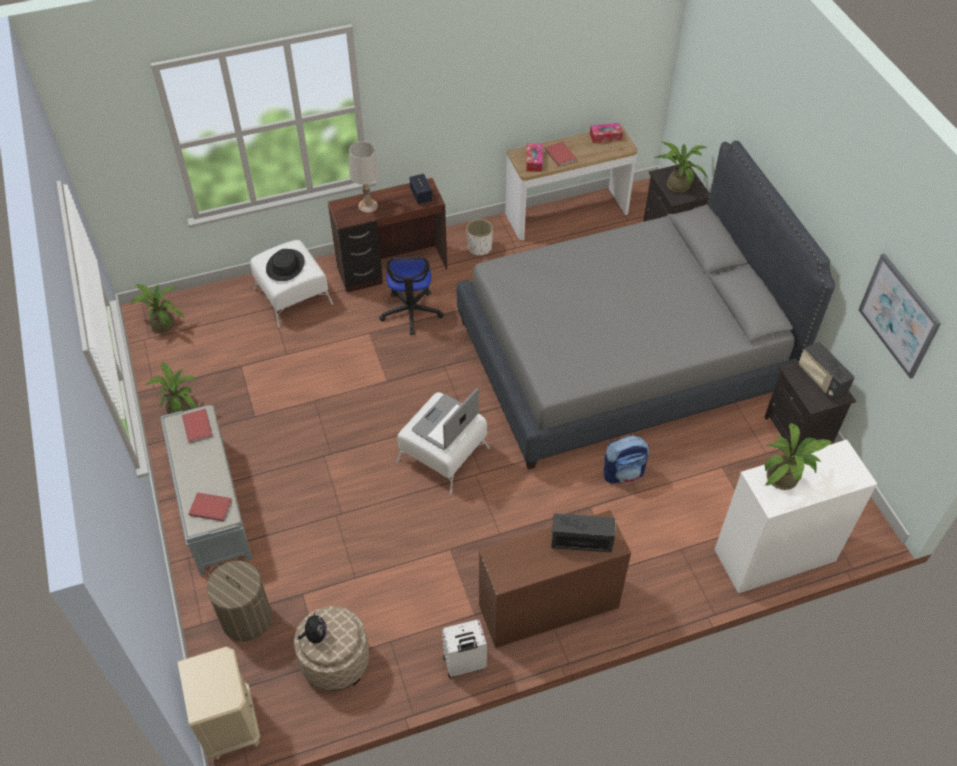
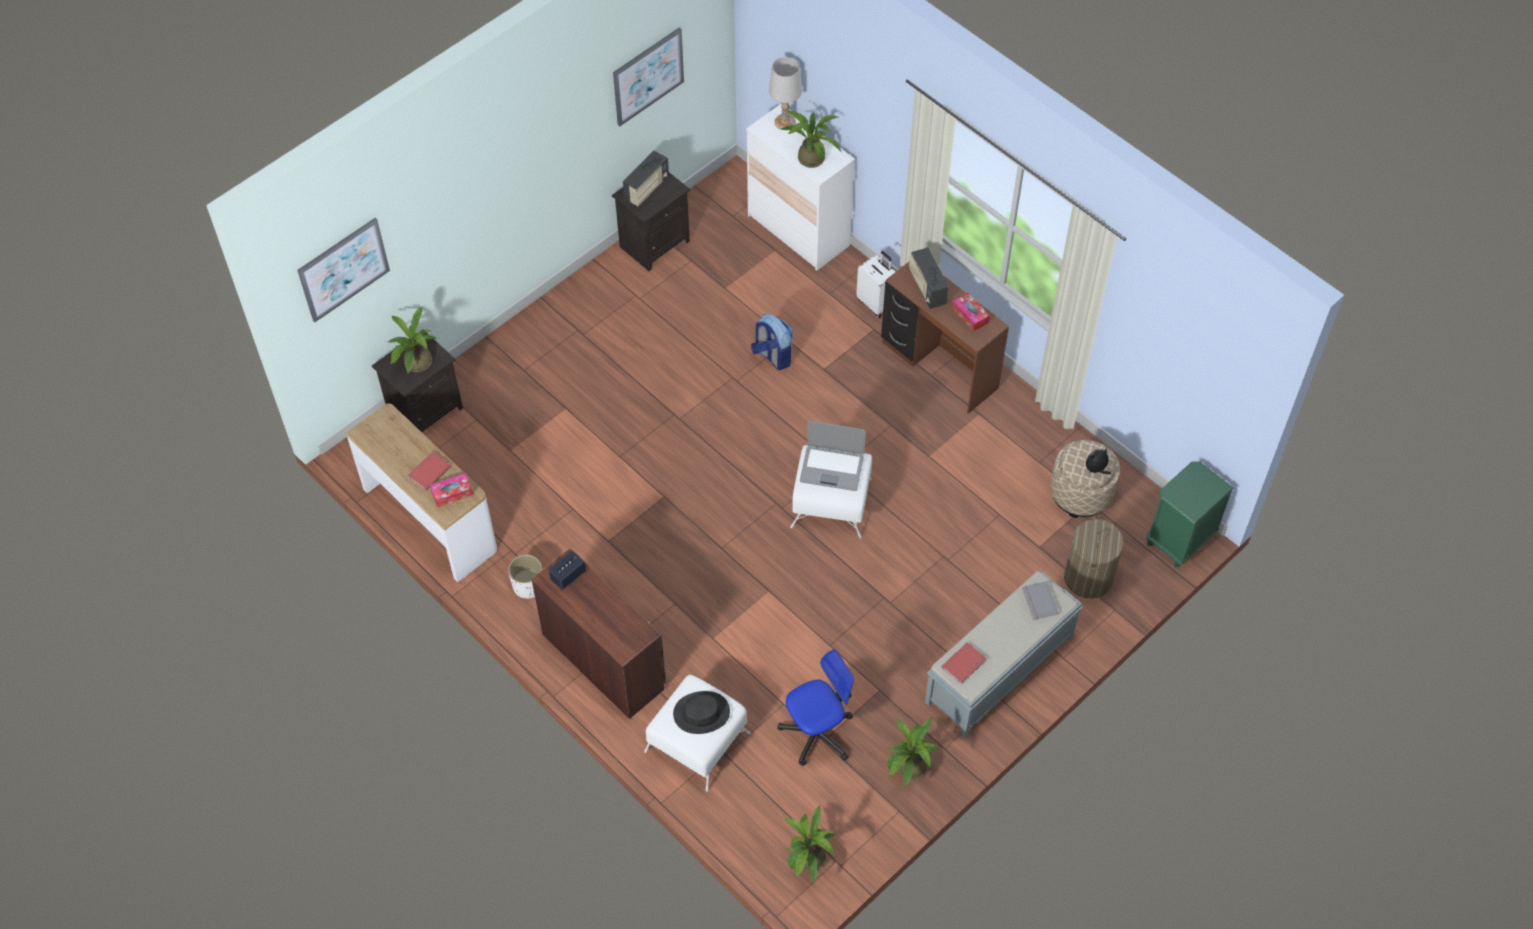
camera: 115 degrees left, 5 degrees up
beige nightstand [178,646,260,760] -> green nightstand [1147,461,1234,568]
red book [188,492,232,522] -> grey book [1022,581,1059,620]
white table lamp [349,142,380,213] -> white table lamp moved to [769,57,802,129]
office chair [379,257,444,335] -> office chair moved to [777,650,854,766]
white suitcase [442,620,487,678] -> white suitcase moved to [856,251,895,318]
grey bed [457,140,835,470] -> none
tissue box [590,123,623,143] -> tissue box moved to [952,293,990,331]
none -> picture [297,218,390,322]

